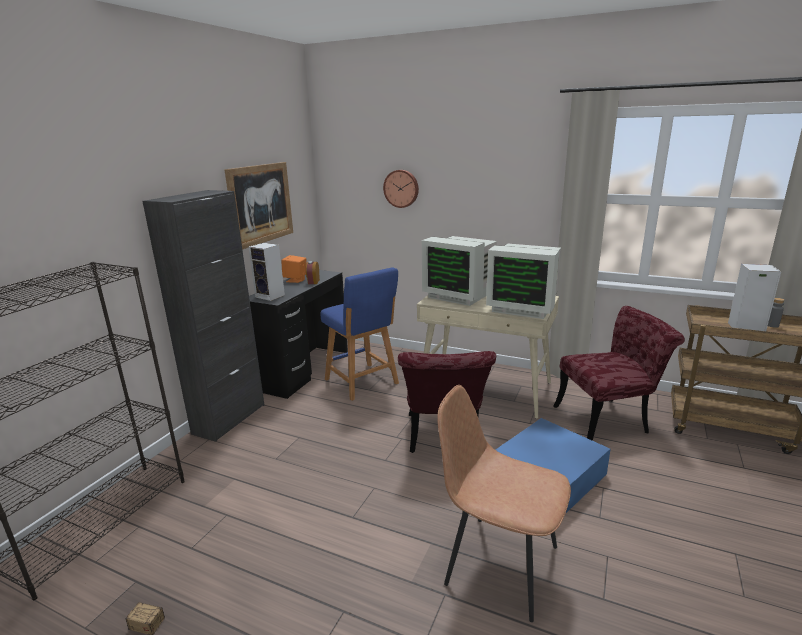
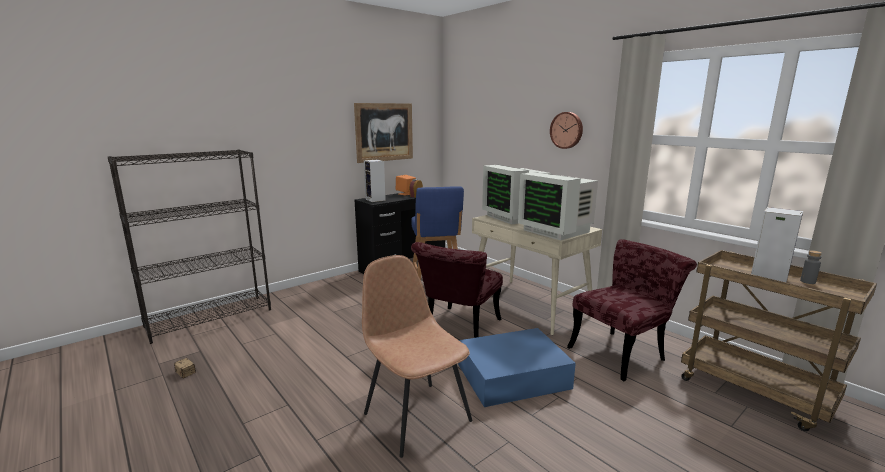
camera: 25 degrees right, 5 degrees down
black cabinet [142,190,264,442] -> none
wall clock [383,170,419,208] -> wall clock moved to [550,112,583,149]
red chair [553,306,685,441] -> red chair turned 45 degrees counterclockwise [567,239,697,381]

